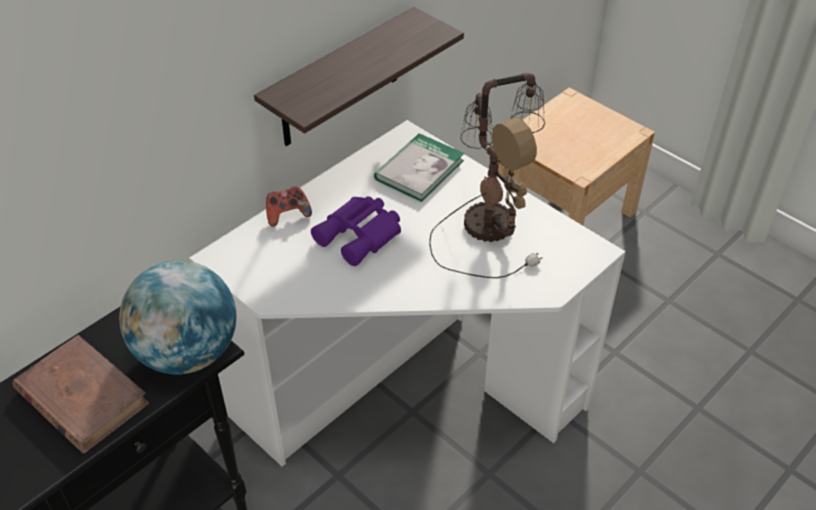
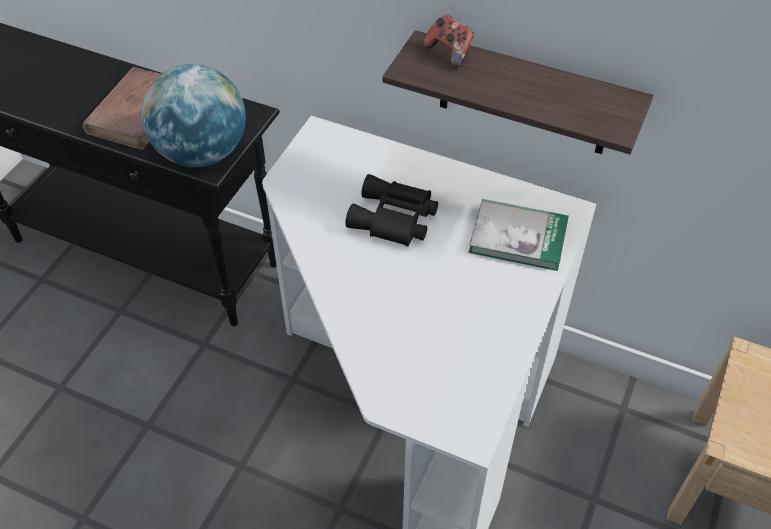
camera: 70 degrees right, 5 degrees up
game controller [266,186,312,227] -> game controller moved to [423,15,474,67]
purple binoculars [311,196,401,266] -> black binoculars [345,174,438,247]
table lamp [429,73,545,278] -> none

